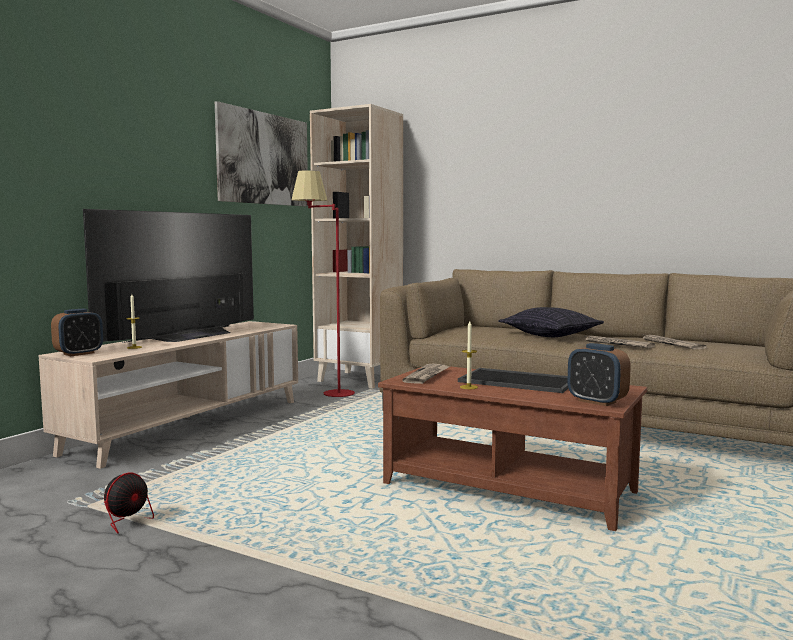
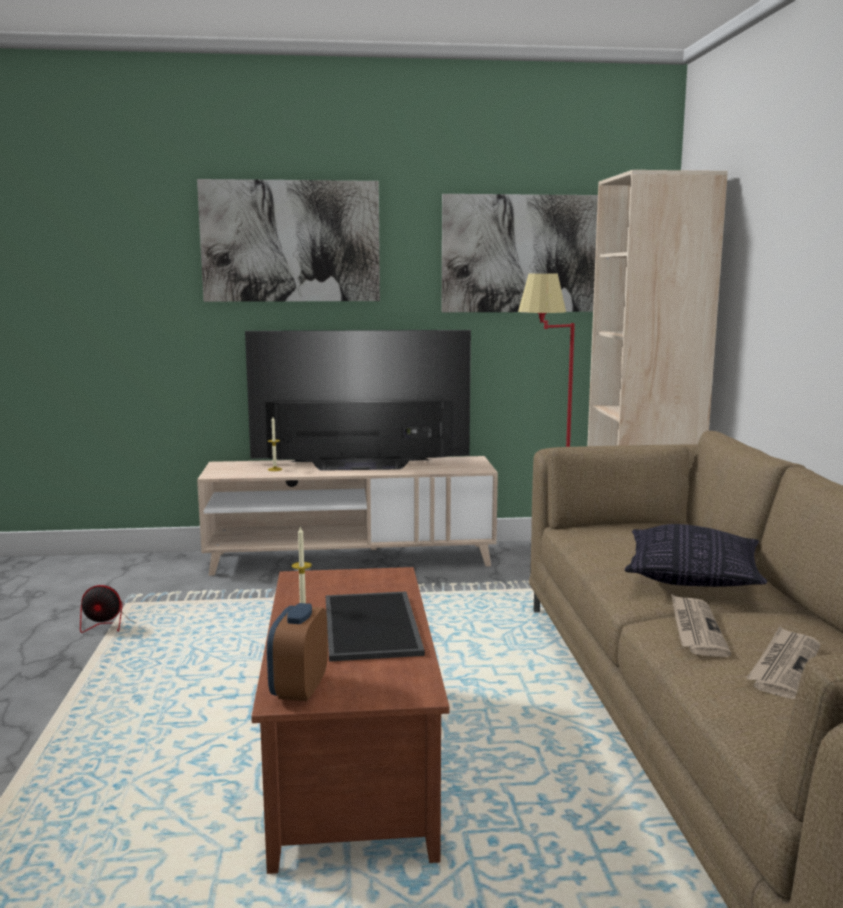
camera: 55 degrees right, 5 degrees up
alarm clock [51,309,103,356] -> none
newspaper [403,364,449,384] -> none
none -> picture [197,179,380,302]

